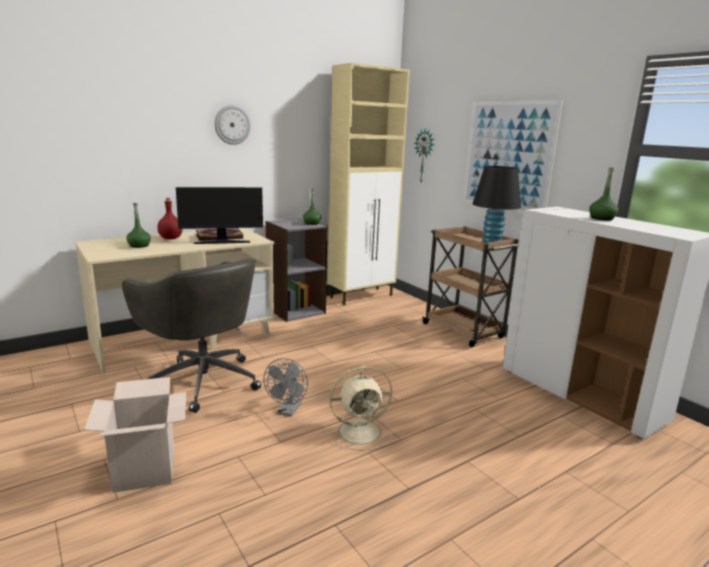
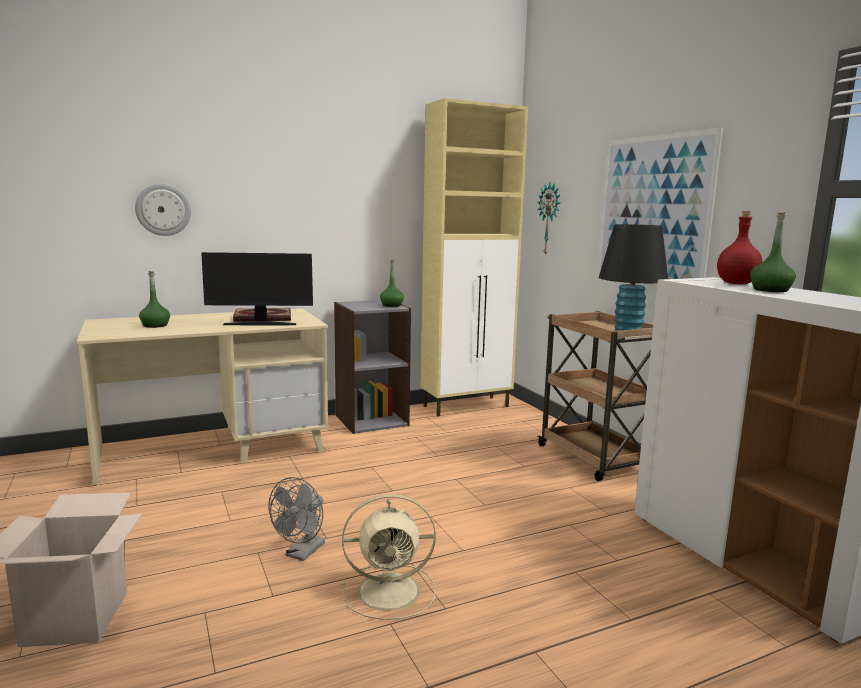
camera: 10 degrees right, 5 degrees down
grey office chair [122,258,261,413] -> none
red bottle [157,198,183,239] -> red bottle moved to [717,211,763,284]
wall clock [214,105,251,145] -> wall clock moved to [135,183,191,236]

